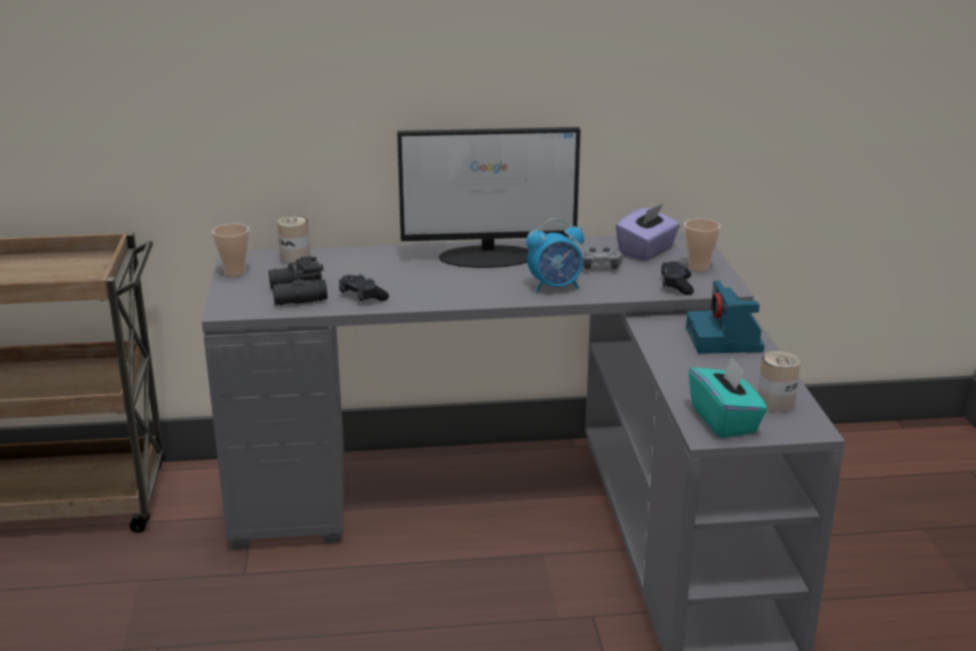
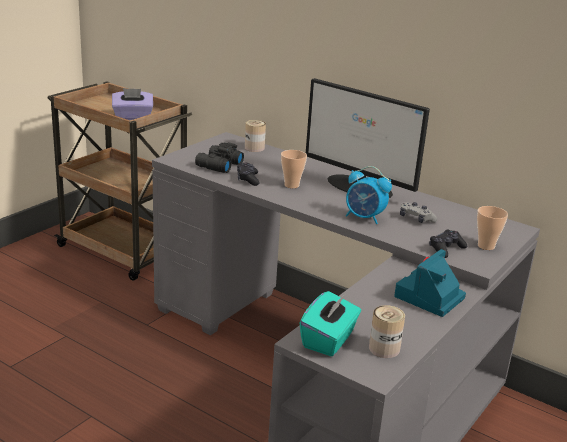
camera: 40 degrees right, 0 degrees up
cup [212,224,249,277] -> cup moved to [281,150,307,188]
purple tissue box [616,203,680,261] -> purple tissue box moved to [112,88,153,120]

